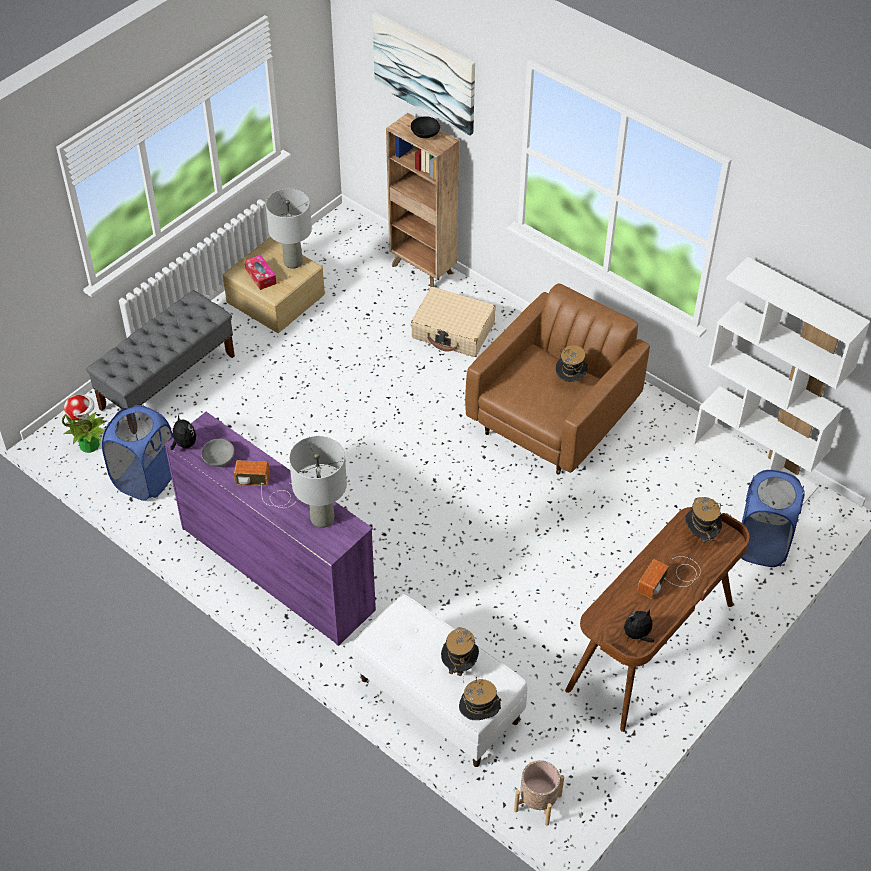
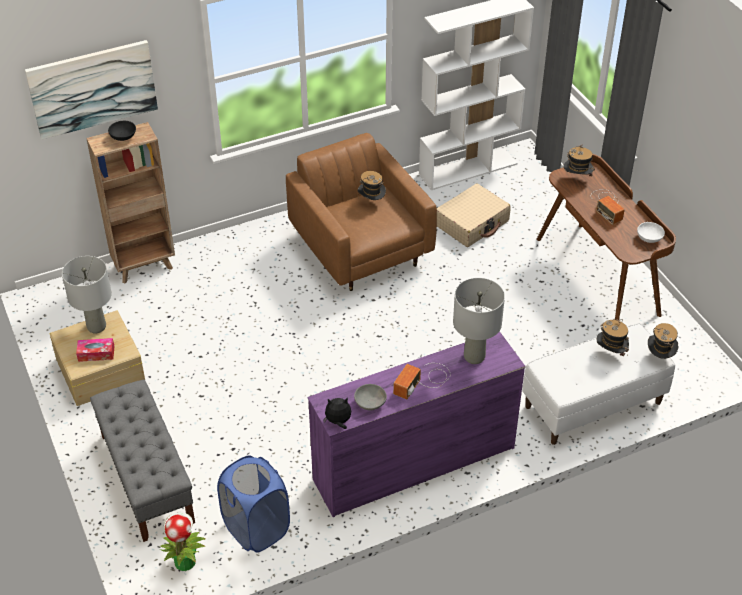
camera: 65 degrees left, 5 degrees down
beige suitcase [411,287,496,357] -> beige suitcase moved to [437,183,511,247]
beige planter [514,760,564,826] -> none
plush toy [624,609,654,642] -> white bowl [637,222,665,243]
blue laundry basket [741,470,805,567] -> none

